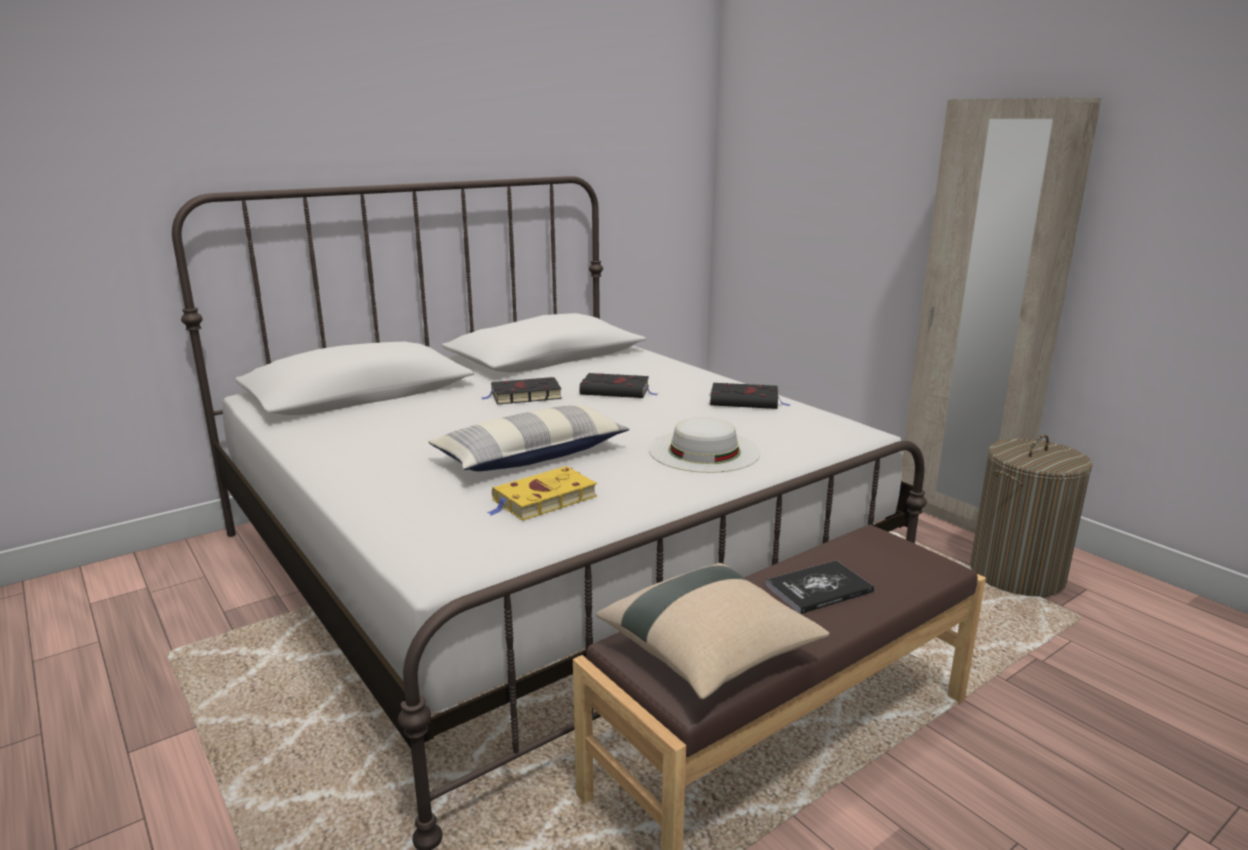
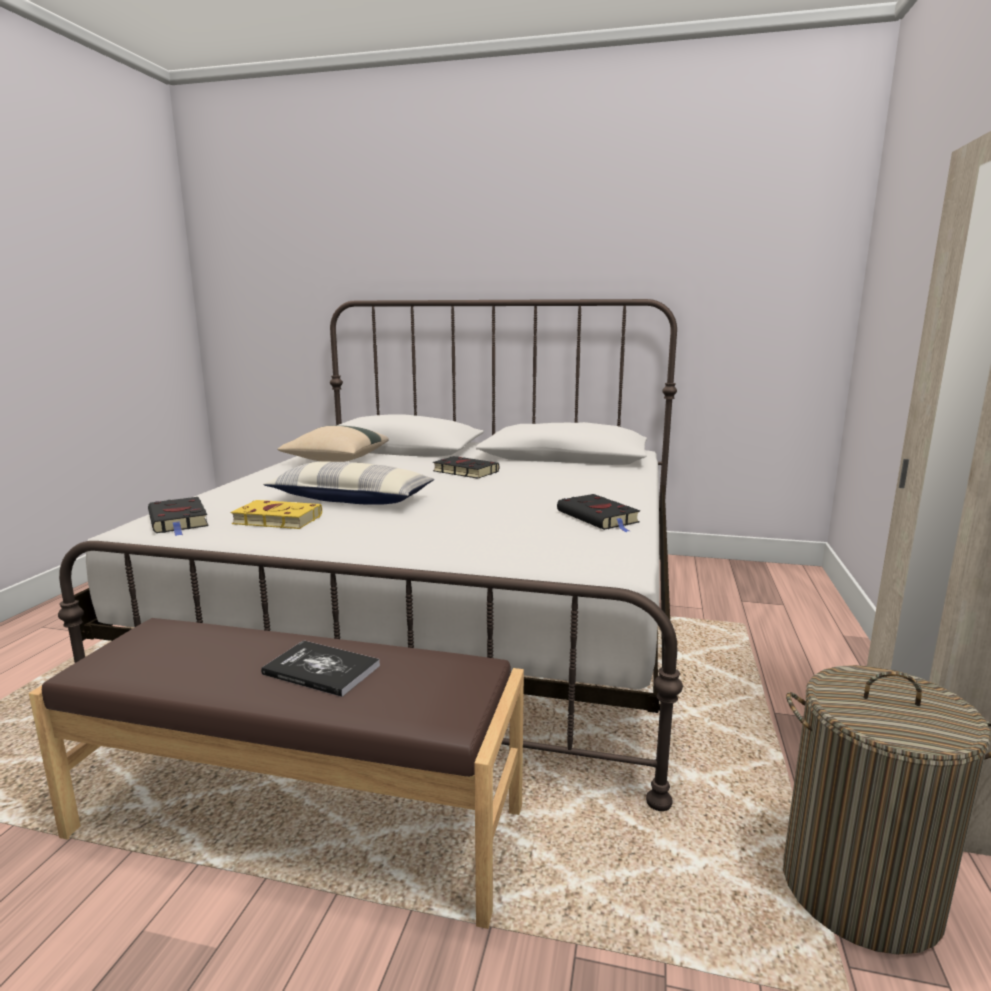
camera: 50 degrees right, 5 degrees down
black book [580,373,657,398] -> black book moved to [148,497,209,536]
beige pillow [596,563,829,699] -> beige pillow moved to [278,425,389,462]
white hat [649,417,761,473] -> none

